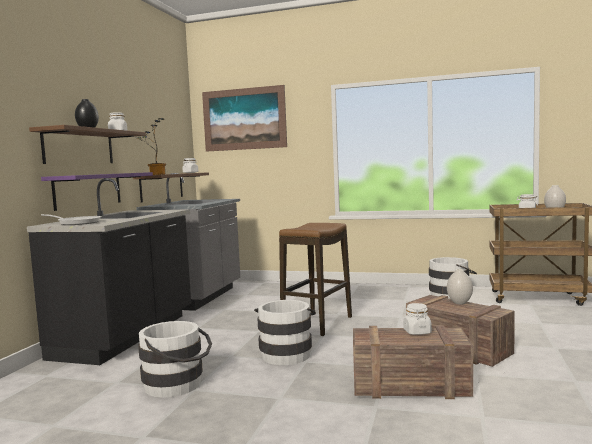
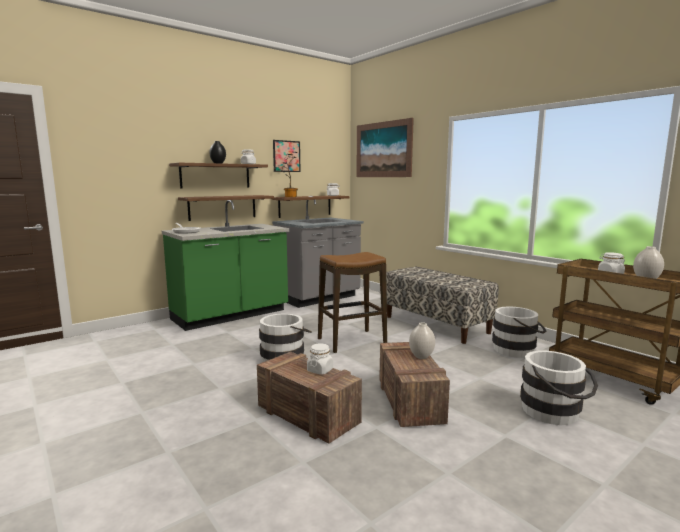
camera: 35 degrees right, 5 degrees up
black counter [27,178,191,365] -> green counter [162,200,289,331]
purple shelf [41,172,153,211] -> brown shelf [178,195,274,221]
white bucket [138,321,212,398] -> white bucket moved to [520,350,598,425]
none -> picture [273,140,301,172]
none -> bench [386,267,499,344]

